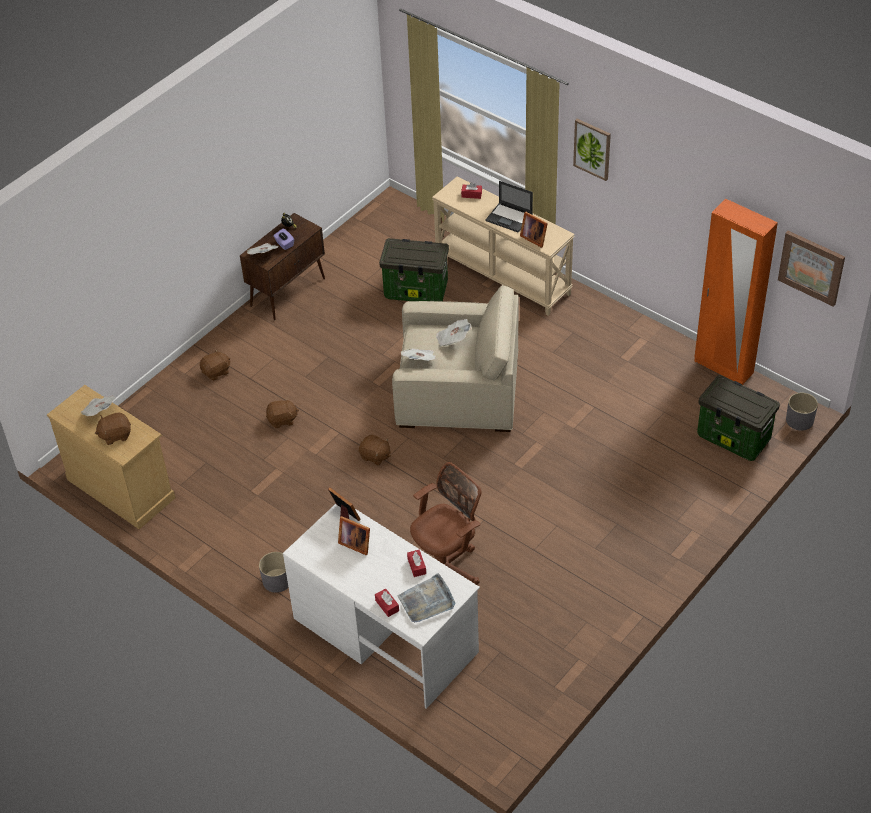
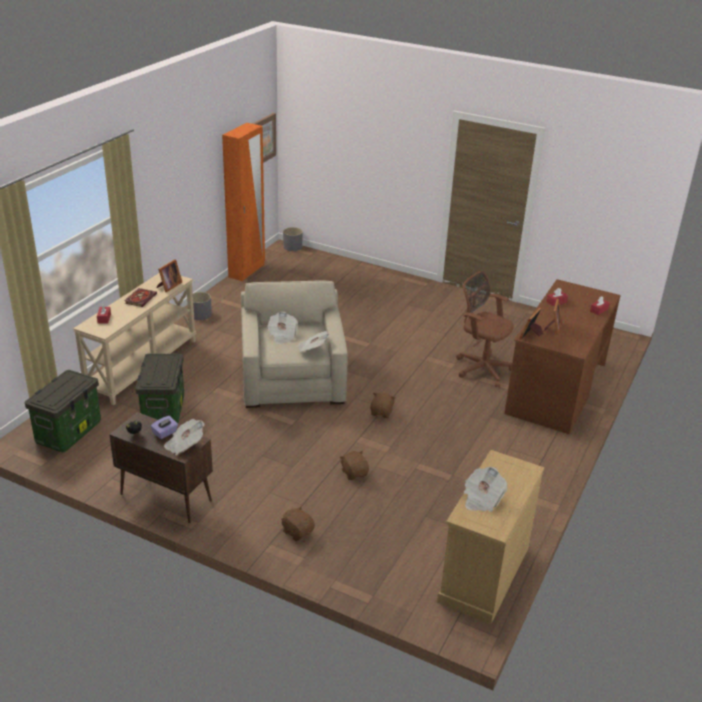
camera: 105 degrees left, 15 degrees down
brown plush toy [95,413,131,445] -> none
grey planter [259,552,289,593] -> grey planter moved to [193,292,212,320]
white desk [283,504,480,709] -> brown desk [504,279,621,434]
grey tray [398,573,455,623] -> none
laptop [485,181,533,233] -> book [125,288,157,307]
picture [573,119,611,181] -> none
storage box [697,375,780,461] -> storage box moved to [25,370,101,452]

